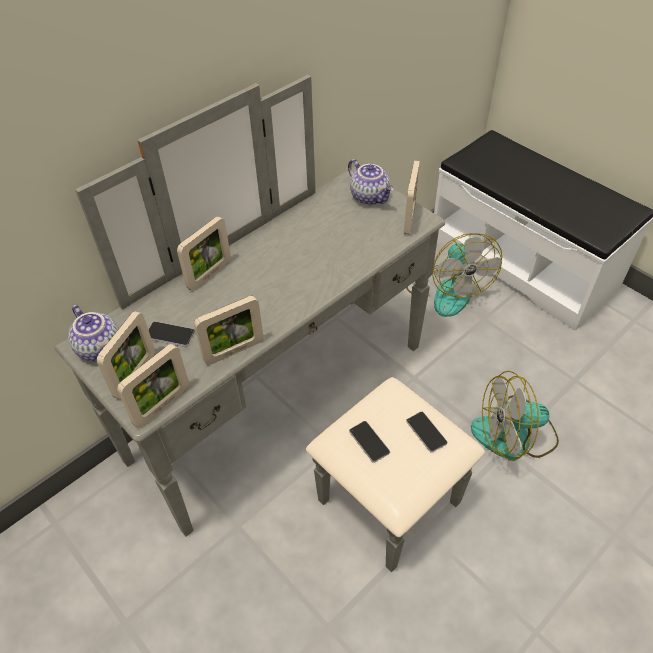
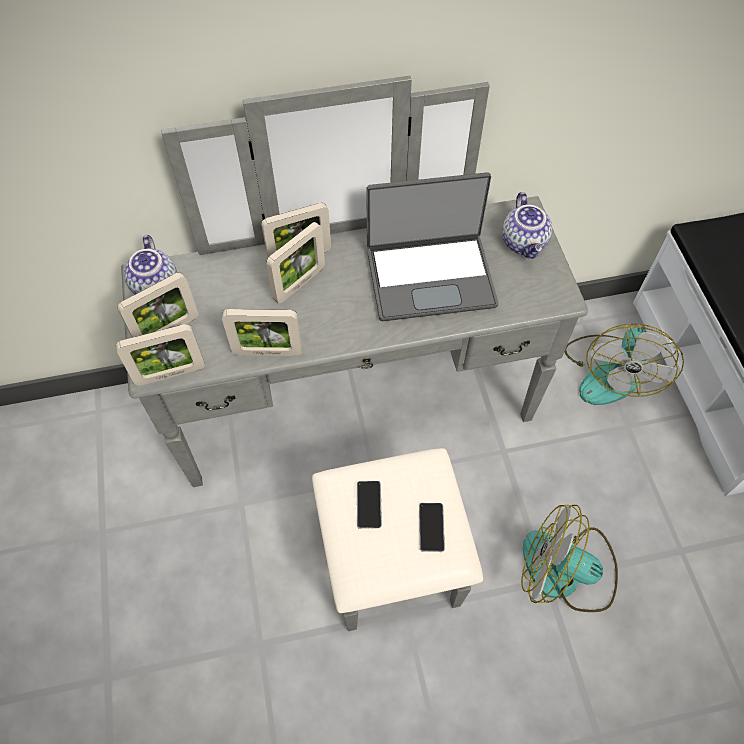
camera: 30 degrees right, 10 degrees up
phone [148,321,195,347] -> none
picture frame [404,161,420,235] -> picture frame moved to [266,222,325,303]
none -> laptop [366,172,499,321]

